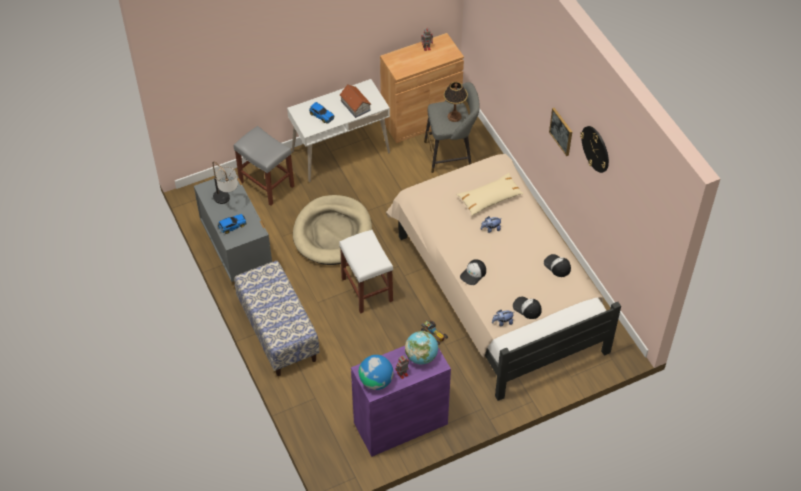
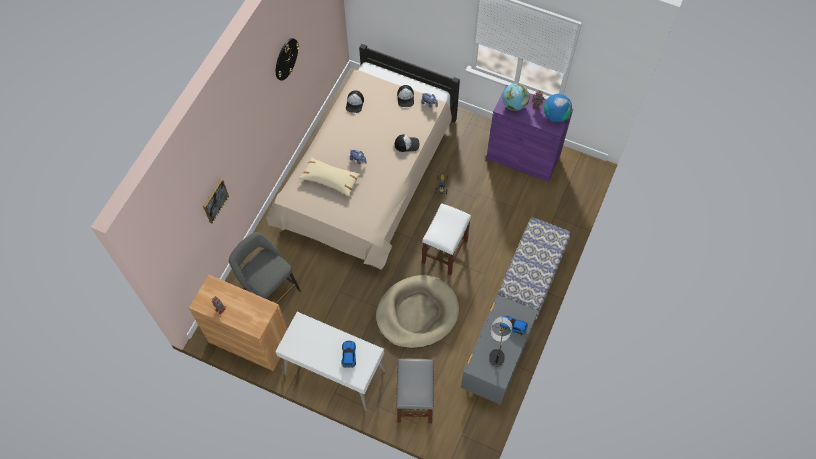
camera: 130 degrees left, 10 degrees up
toy house [339,84,371,118] -> none
table lamp [444,82,468,122] -> none
picture [549,108,572,156] -> picture moved to [203,179,229,224]

